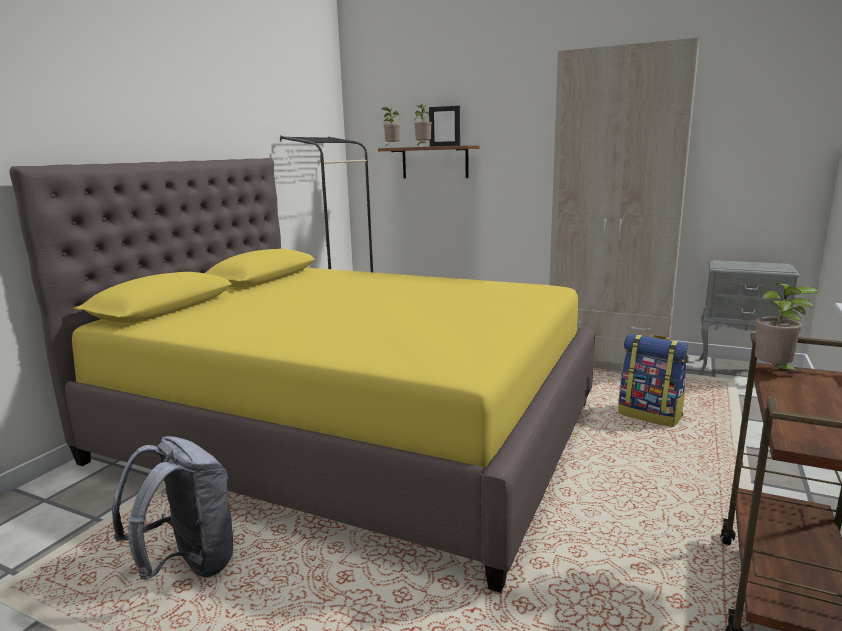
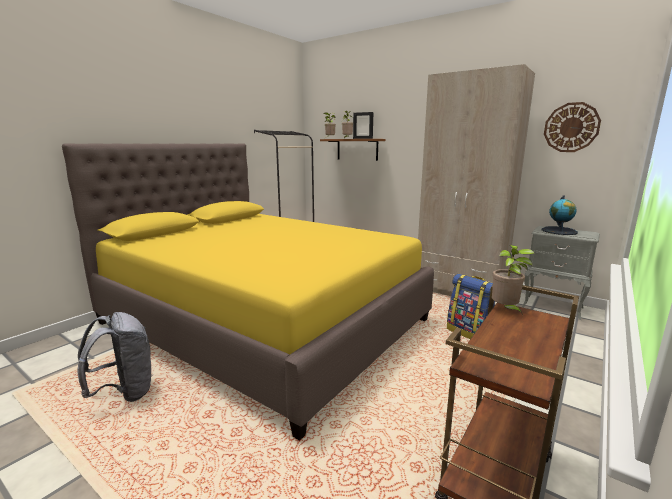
camera: 10 degrees right, 0 degrees up
none -> globe [542,195,578,235]
none -> wall clock [544,102,601,152]

